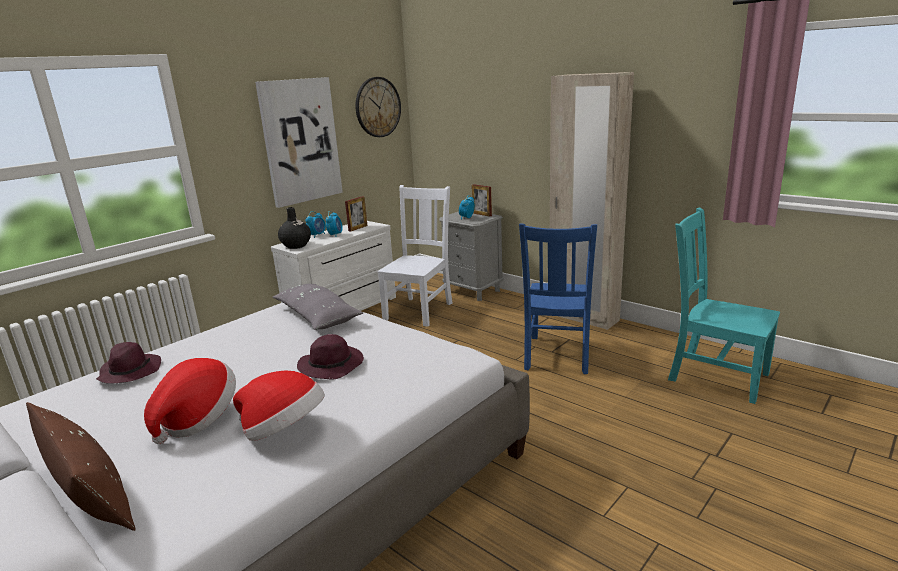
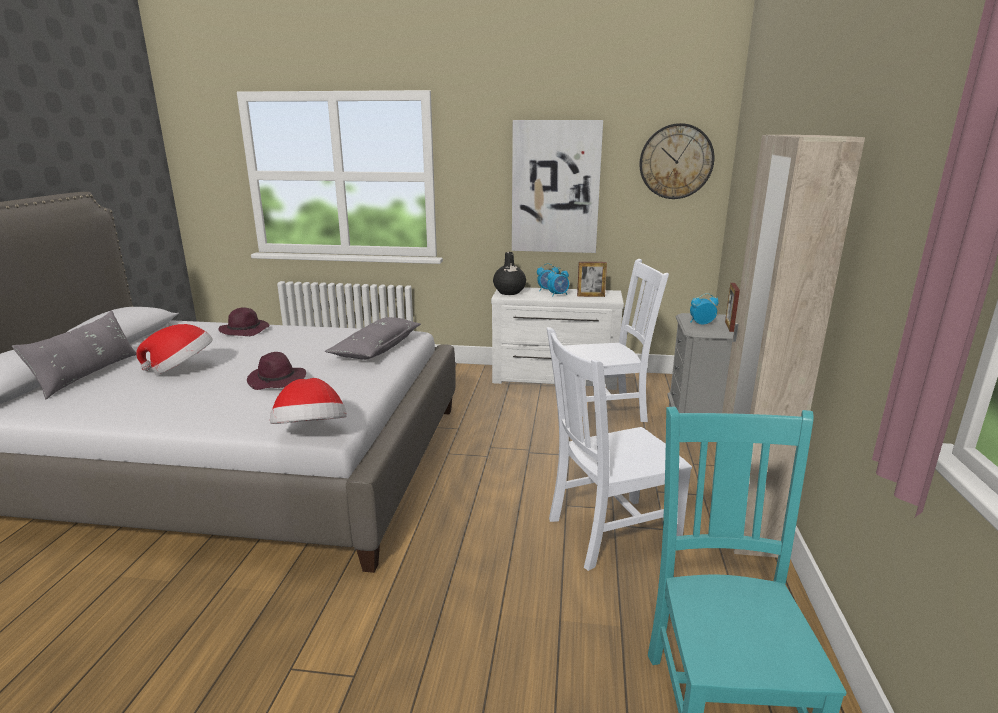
camera: 55 degrees right, 0 degrees up
brown pillow [26,402,136,531] -> grey pillow [12,310,136,399]
hat [233,370,325,441] -> hat moved to [270,378,347,424]
blue chair [519,223,597,374] -> white chair [547,327,692,571]

